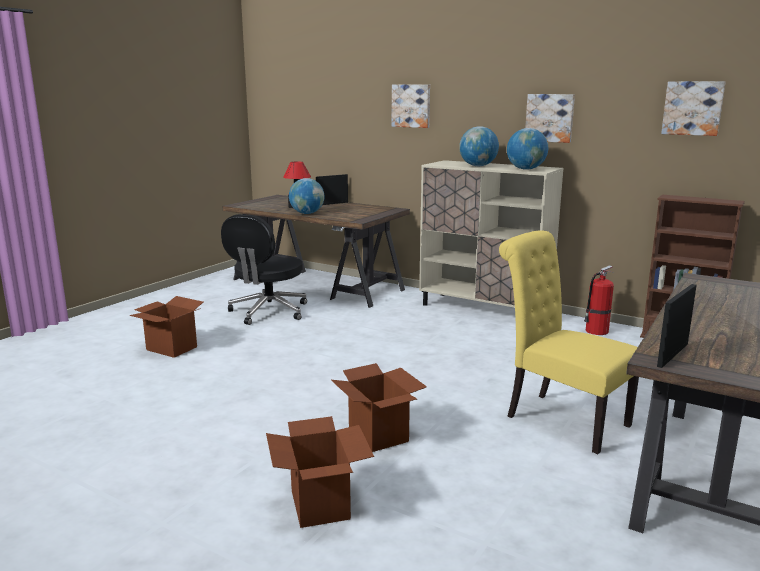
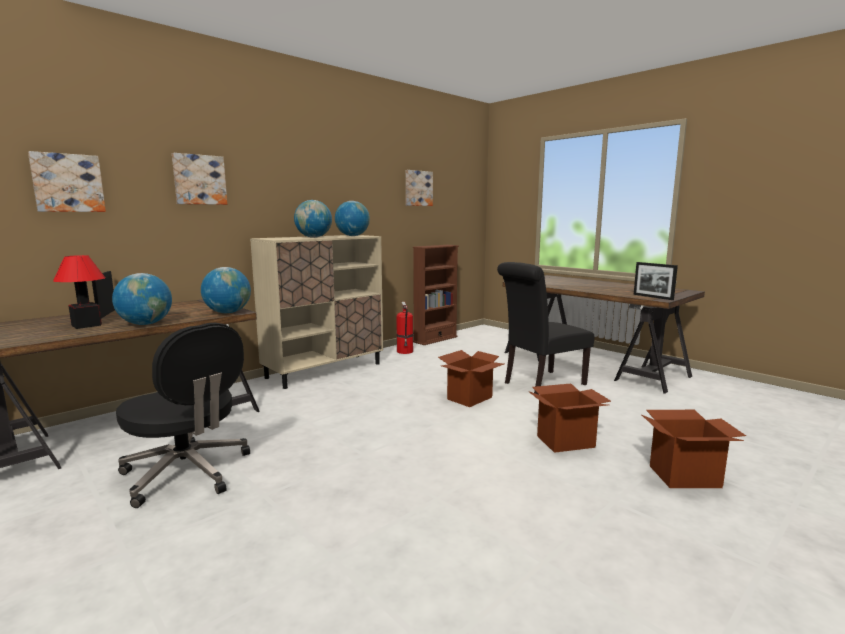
camera: 75 degrees left, 5 degrees down
cardboard box [130,296,203,358] -> cardboard box moved to [438,350,504,407]
yellow chair [499,231,639,454] -> black chair [497,262,594,395]
picture [525,94,575,143] -> picture moved to [28,151,106,212]
none -> globe [201,267,251,313]

